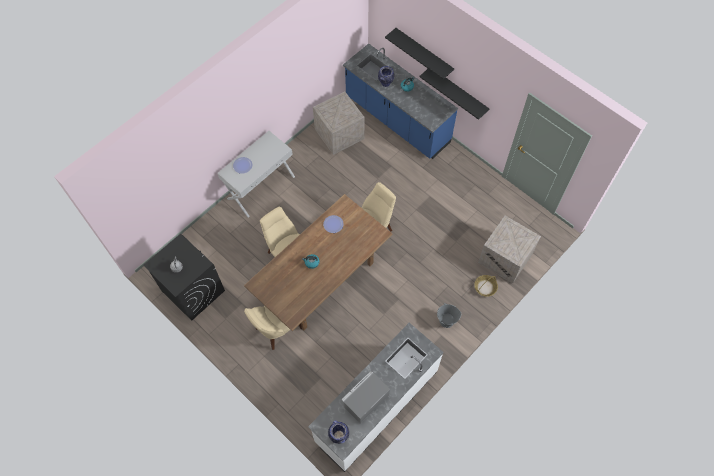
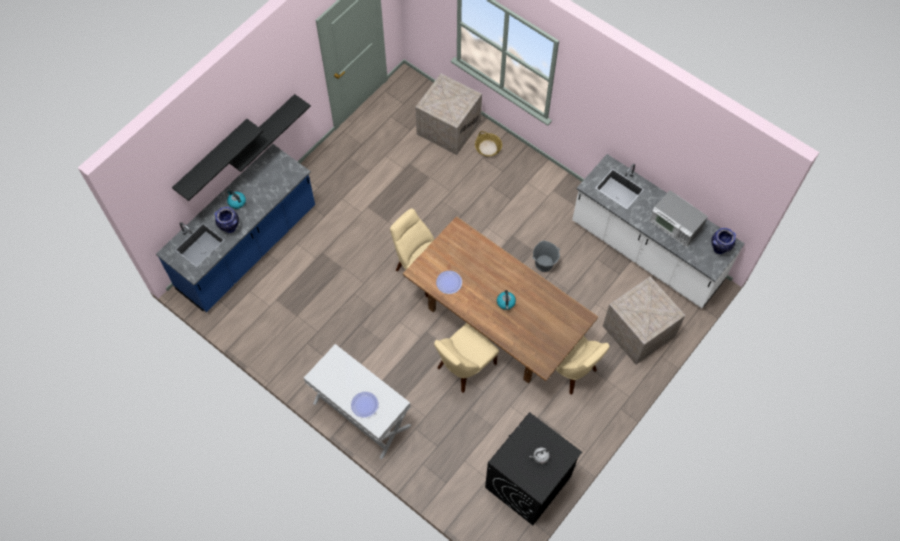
camera: 95 degrees left, 0 degrees up
crate [313,91,365,155] -> crate moved to [603,276,686,365]
grey bucket [437,303,461,328] -> grey bucket moved to [533,241,560,272]

